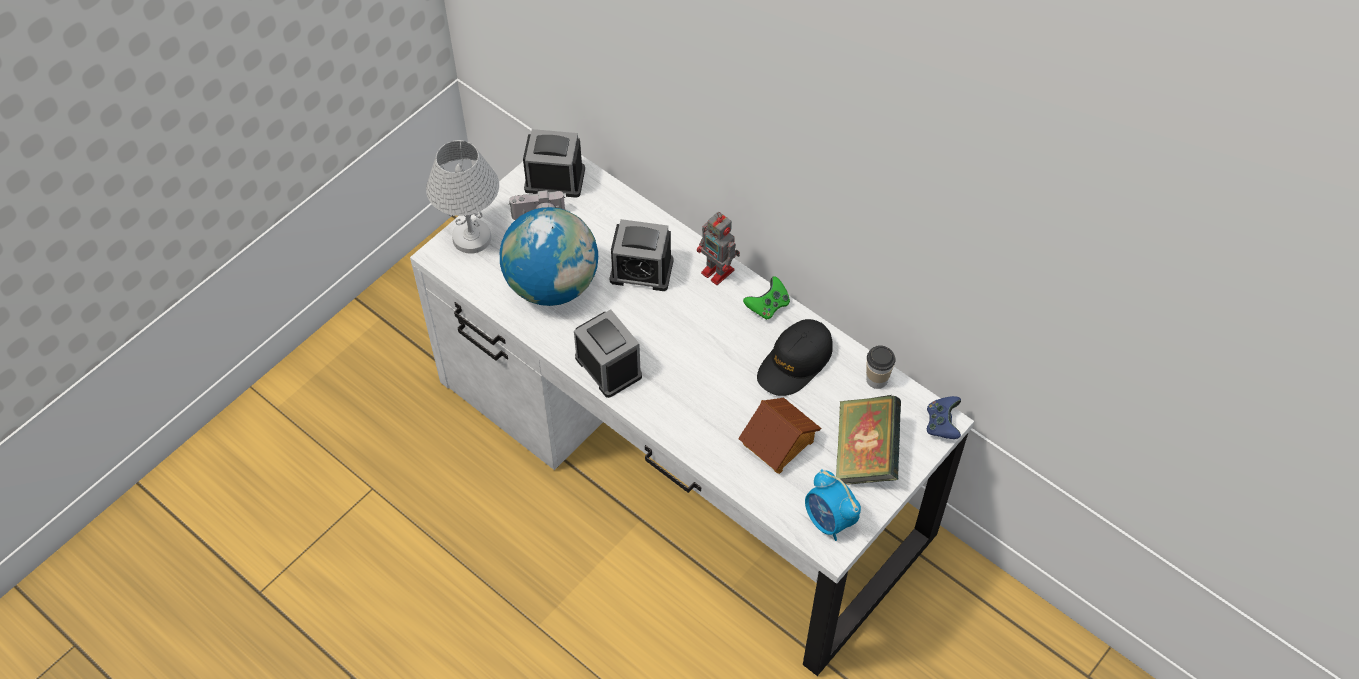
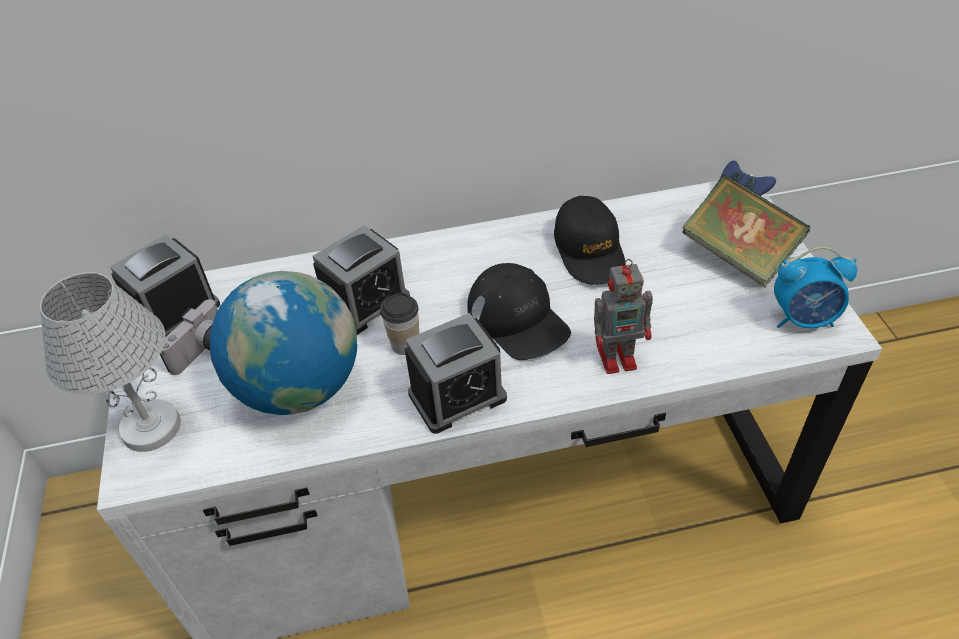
camera: 50 degrees left, 10 degrees down
alarm clock [574,309,642,398] -> alarm clock turned 150 degrees clockwise [404,313,507,434]
toy robot [697,212,740,285] -> toy robot moved to [594,259,653,374]
toy house [738,398,821,474] -> none
green game controller [743,276,790,320] -> none
cup [866,345,895,389] -> cup moved to [380,293,419,355]
none -> black cap [467,263,571,360]

